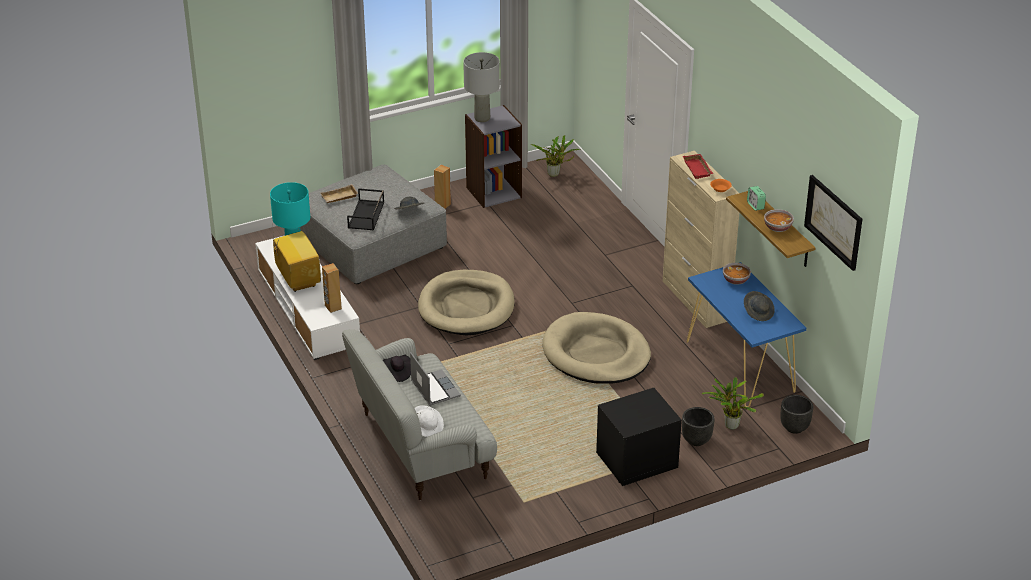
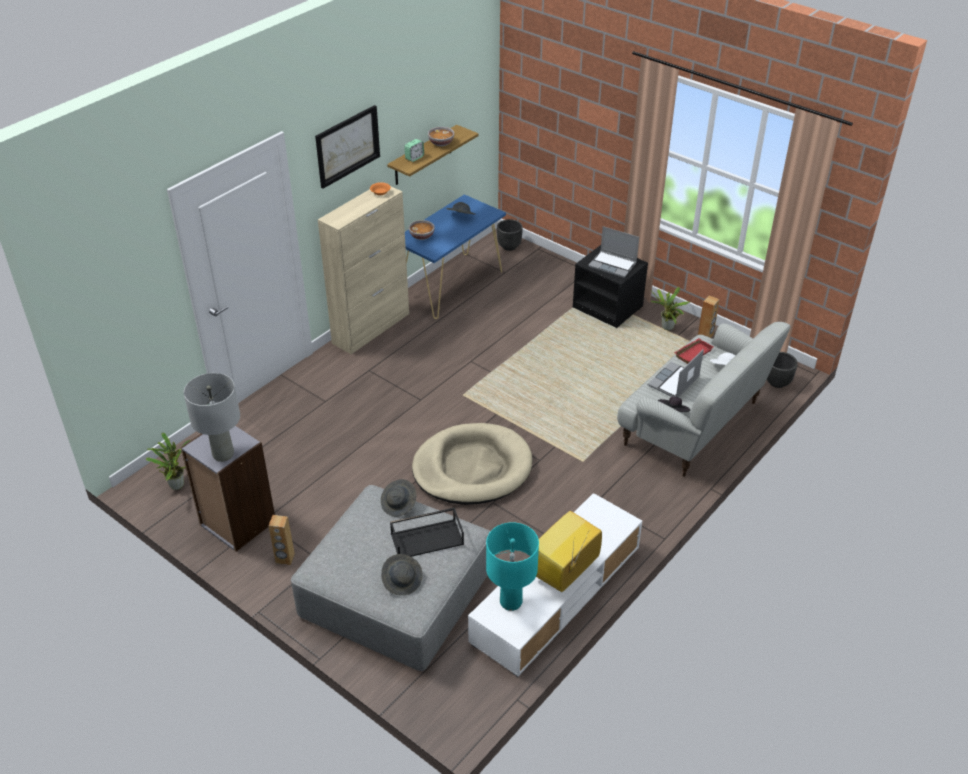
camera: 115 degrees left, 5 degrees up
beige tray [321,184,358,203] -> grey hat [381,554,423,596]
brown speaker [322,263,342,313] -> brown speaker moved to [698,296,720,338]
beige dog bed [542,312,651,384] -> none
black planter [682,407,715,446] -> black planter moved to [767,352,798,388]
red tray [683,154,713,179] -> red tray moved to [674,338,714,364]
potted plant [702,377,764,430] -> potted plant moved to [651,287,690,330]
picture [804,175,862,271] -> picture moved to [315,105,380,189]
none -> laptop [588,226,639,278]

